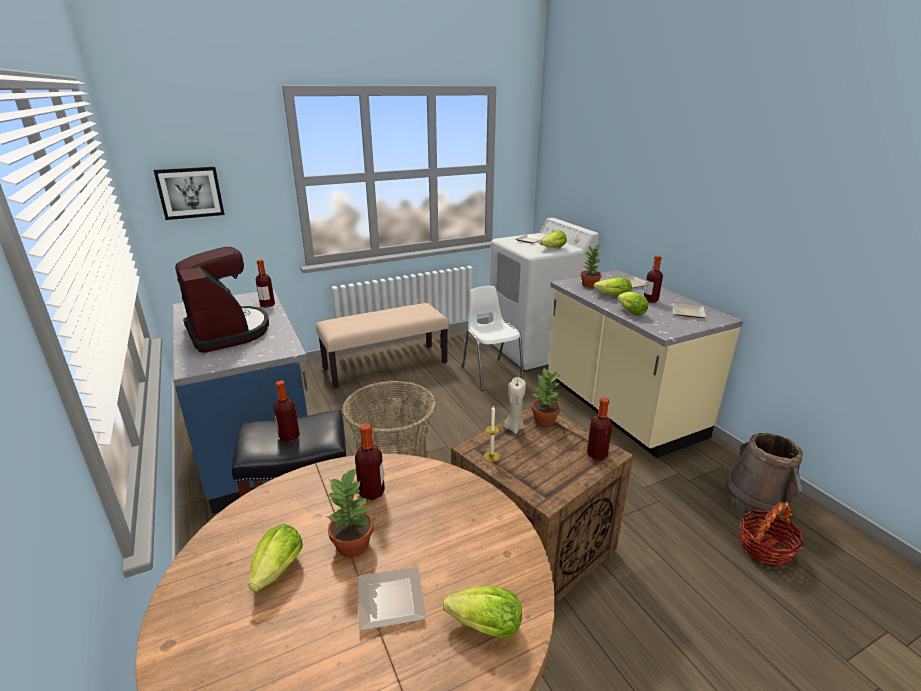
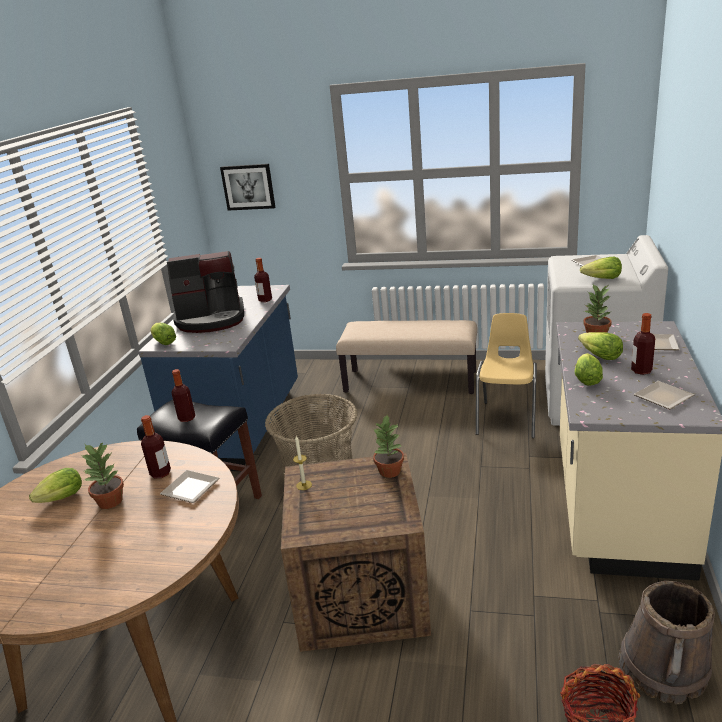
camera: 40 degrees right, 0 degrees up
coffee machine [175,247,269,353] -> coffee machine turned 75 degrees clockwise [167,251,244,333]
plate [358,566,426,631] -> plate moved to [160,470,219,503]
lettuce [443,586,522,638] -> lettuce moved to [151,323,176,345]
white chair [462,286,524,391] -> yellow chair [476,313,537,438]
beige candle [504,377,526,434] -> none
bottle [587,397,612,460] -> none

